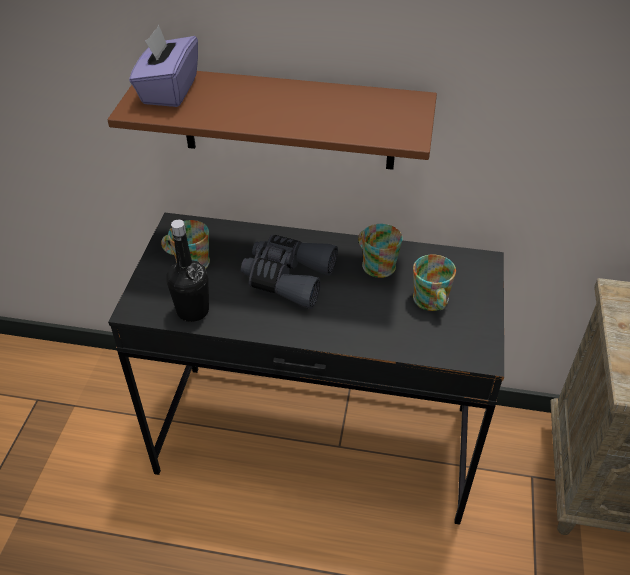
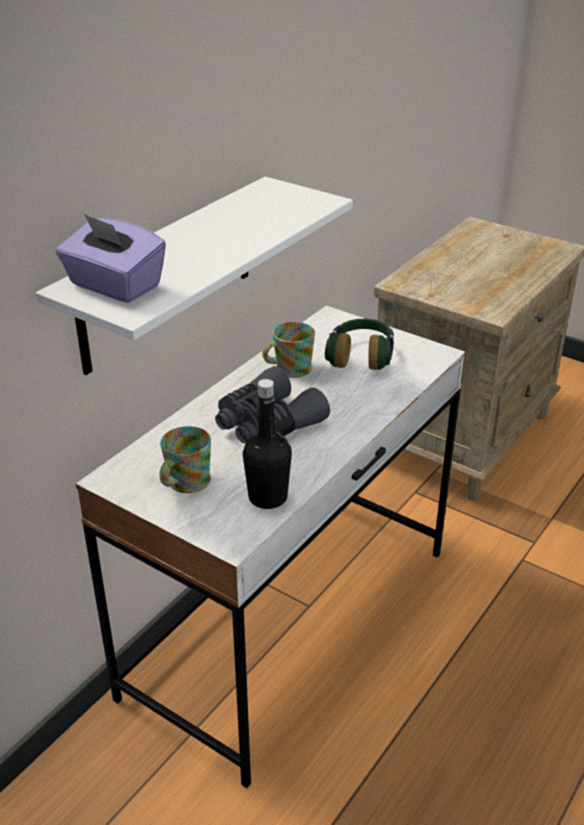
camera: 65 degrees left, 10 degrees down
brown shelf [107,71,437,170] -> white shelf [36,177,353,375]
black desk [108,213,504,525] -> white desk [76,306,465,788]
mug [413,254,456,311] -> headphones [325,319,394,370]

